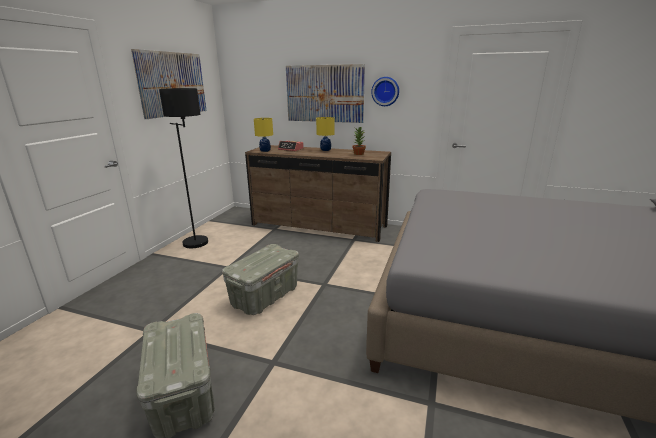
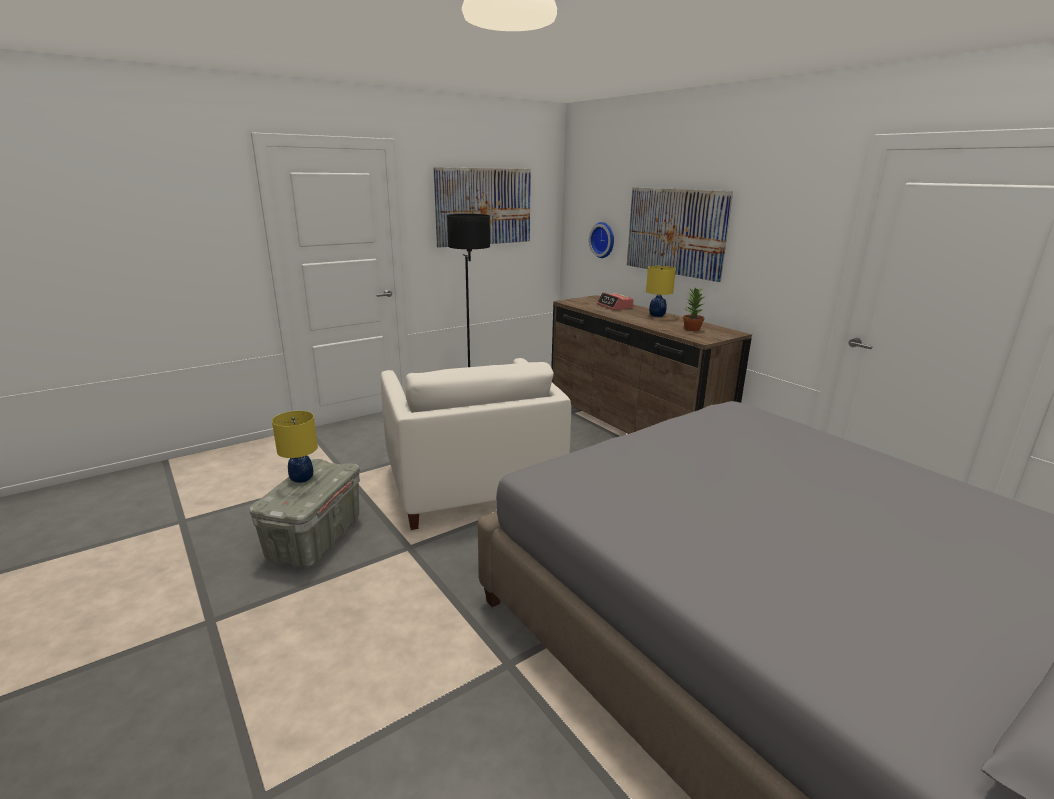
camera: 35 degrees right, 0 degrees up
grey storage box [222,244,299,315] -> white armchair [381,358,571,530]
yellow table lamp [254,118,273,152] -> yellow table lamp moved to [272,411,318,483]
wall clock [371,77,399,106] -> wall clock moved to [589,222,614,258]

